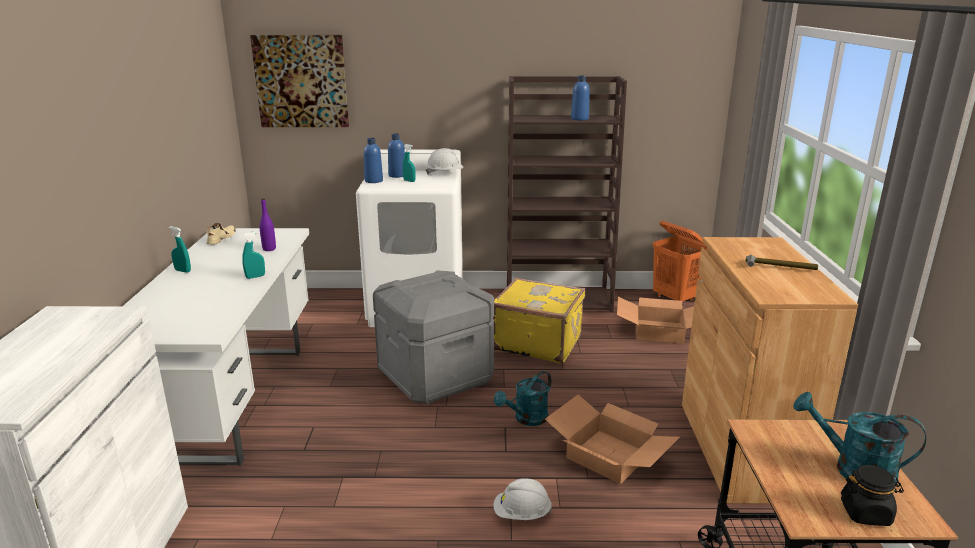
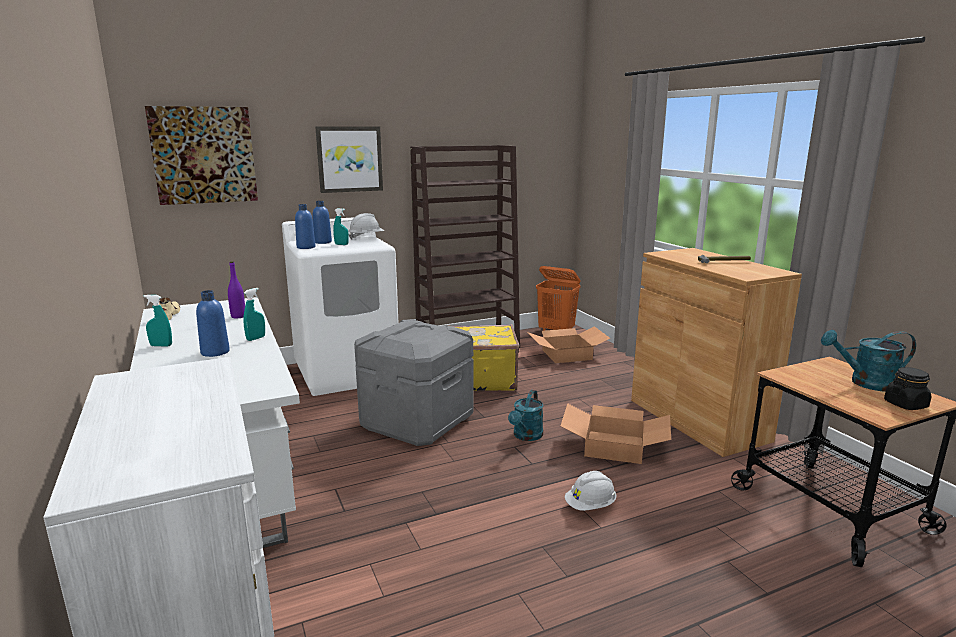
camera: 25 degrees left, 5 degrees down
blue bottle [571,76,590,120] -> blue bottle moved to [196,290,230,357]
none -> picture [315,126,383,193]

